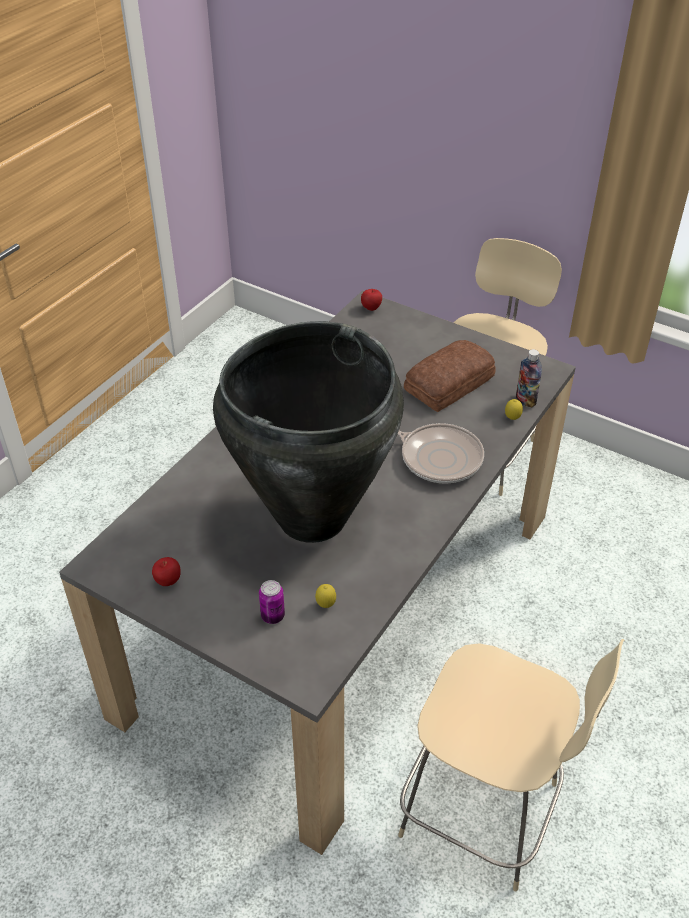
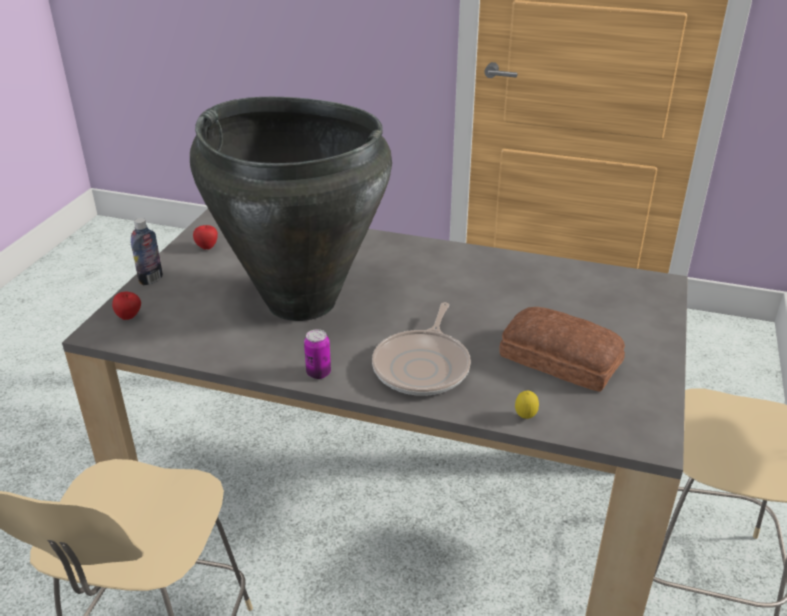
camera: 75 degrees right, 10 degrees down
can [259,580,285,624] -> can moved to [304,329,331,379]
lemon [315,584,336,608] -> none
apple [361,289,382,311] -> apple moved to [112,292,141,320]
bottle [516,349,542,408] -> bottle moved to [131,218,163,285]

